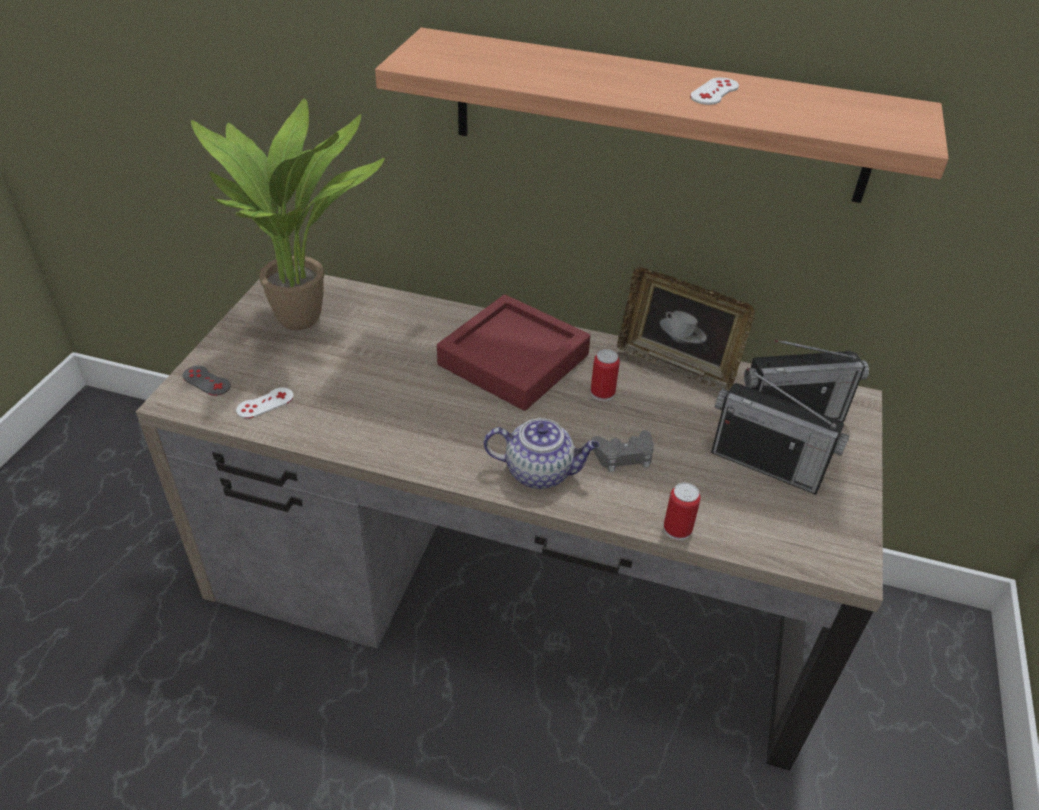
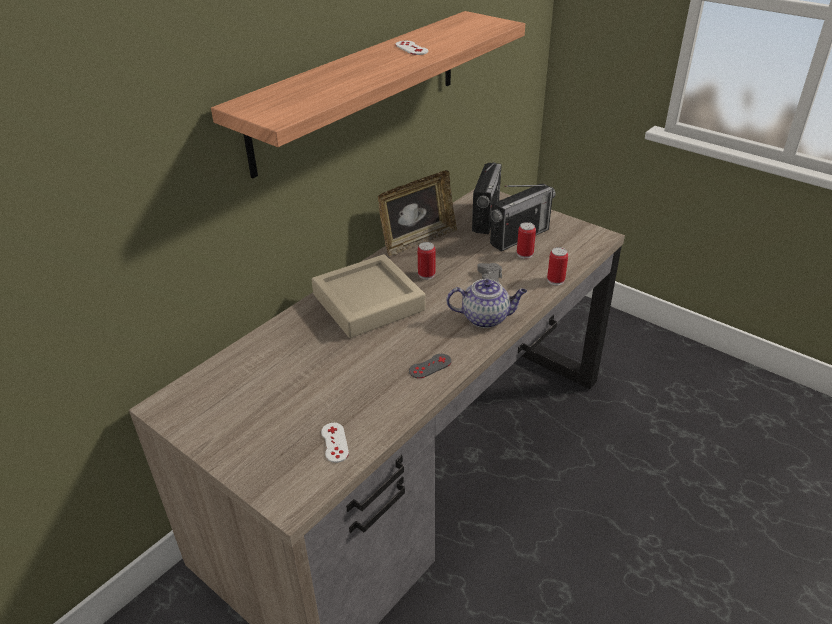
camera: 65 degrees left, 5 degrees down
grey game controller [182,366,231,396] -> grey game controller moved to [409,354,451,379]
potted plant [191,99,385,330] -> none
red tray [437,294,591,411] -> beige tray [312,254,426,338]
teapot [484,418,600,489] -> teapot turned 60 degrees clockwise [446,279,527,328]
none -> can [517,222,536,259]

